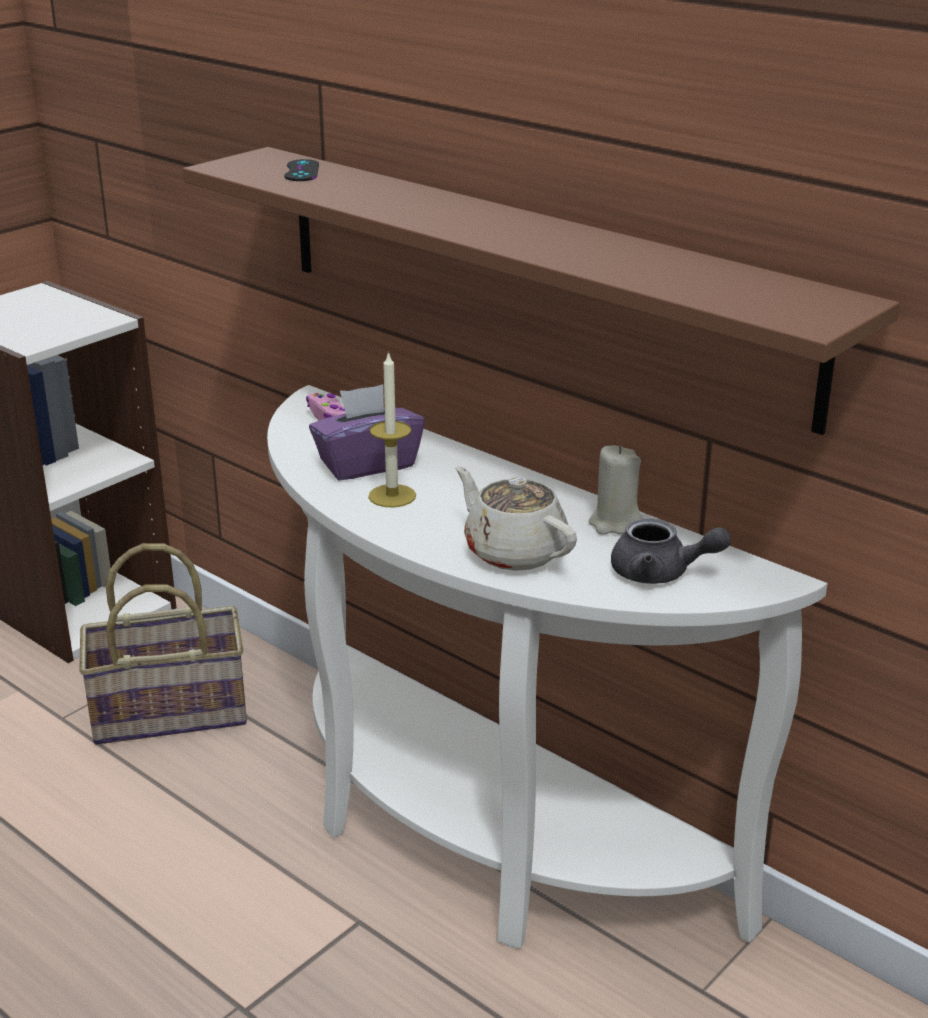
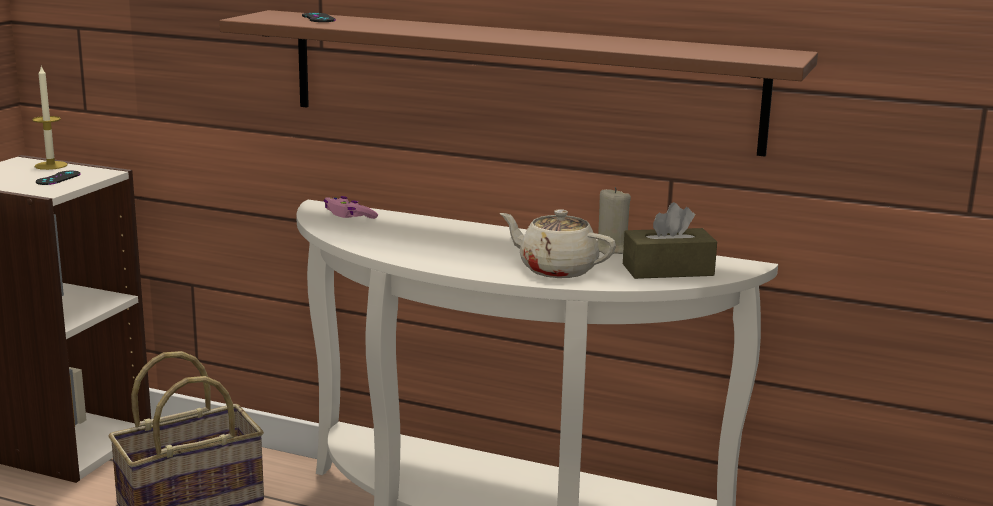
camera: 20 degrees left, 10 degrees down
purple tissue box [309,384,425,481] -> none
candle [368,351,416,507] -> candle moved to [32,65,67,170]
grey teapot [611,518,731,584] -> brown tissue box [623,202,717,279]
none -> black game controller [36,171,81,185]

